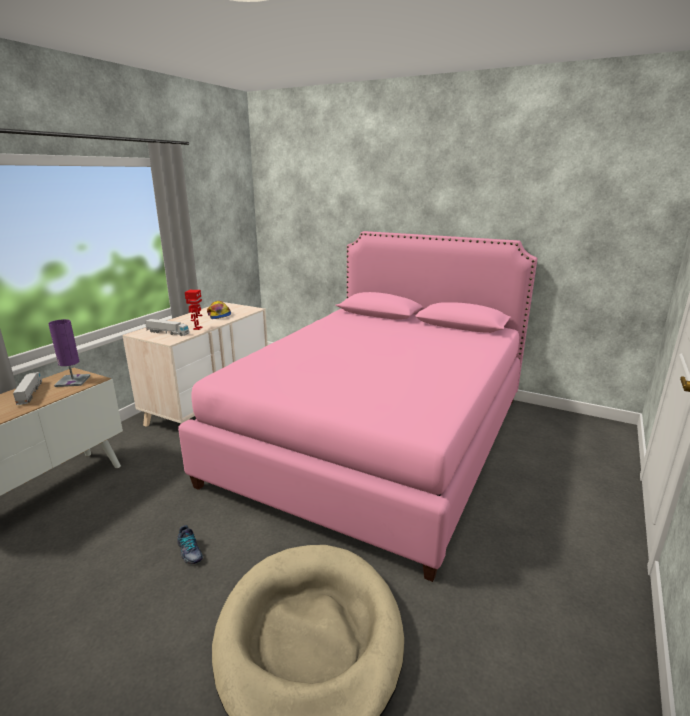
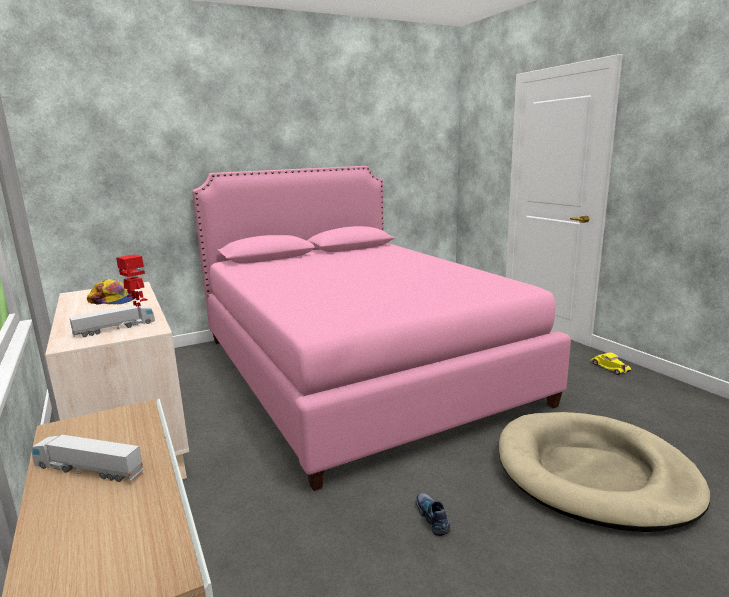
camera: 55 degrees left, 5 degrees down
purple table lamp [48,319,91,387] -> none
shoe [177,525,203,564] -> shoe turned 105 degrees counterclockwise [416,493,450,536]
none -> yellow toy car [590,352,631,375]

